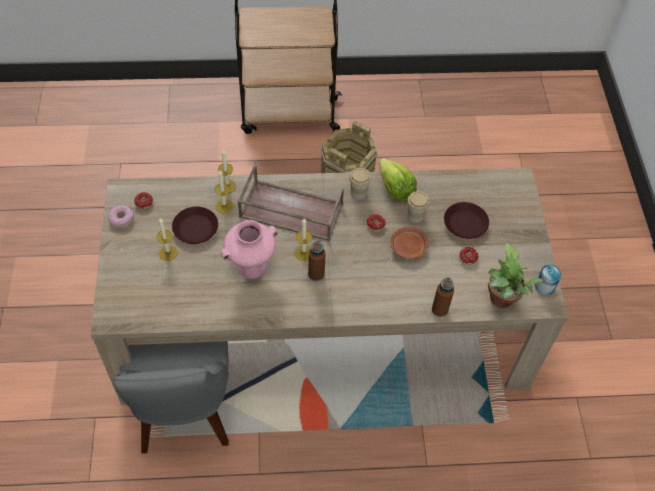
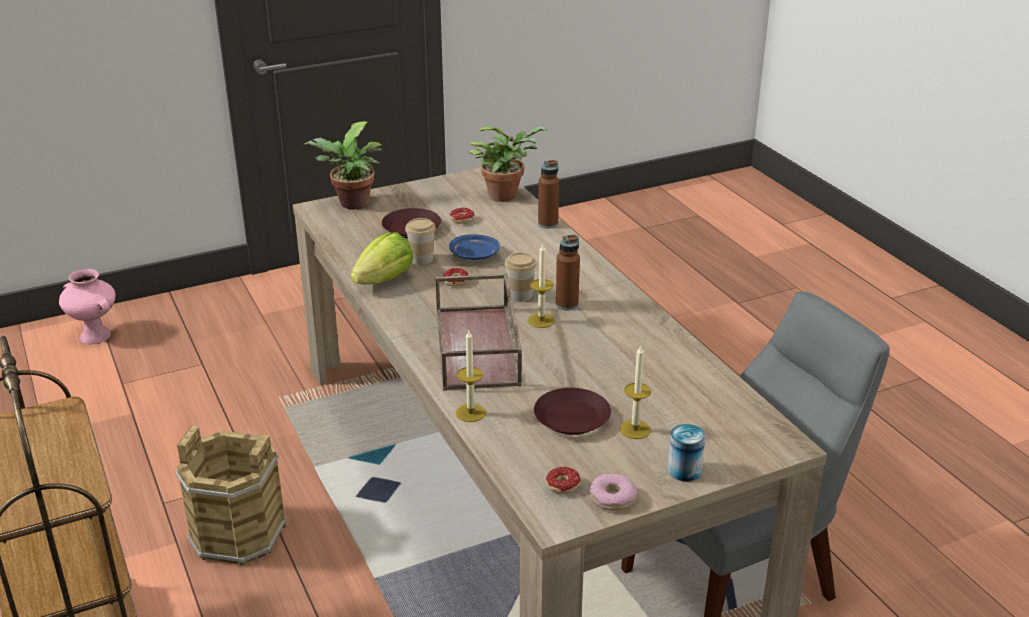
camera: 110 degrees left, 25 degrees down
candle [215,170,233,214] -> none
pink vase [220,220,278,279] -> pink vase moved to [59,269,116,344]
cup [349,168,371,199] -> cup moved to [504,252,537,302]
brown plate [390,227,428,259] -> blue plate [449,234,500,260]
can [535,264,562,295] -> can moved to [668,424,706,482]
none -> potted plant [305,121,382,209]

